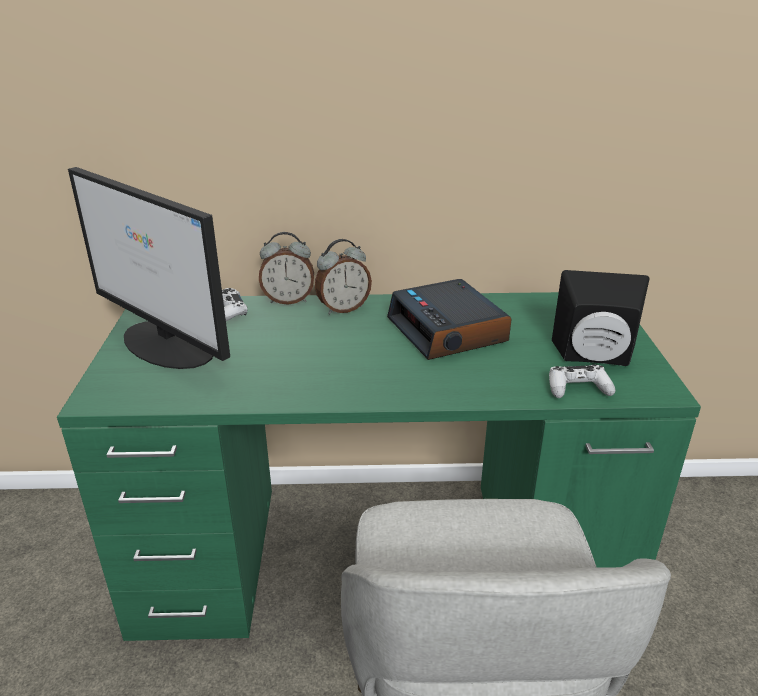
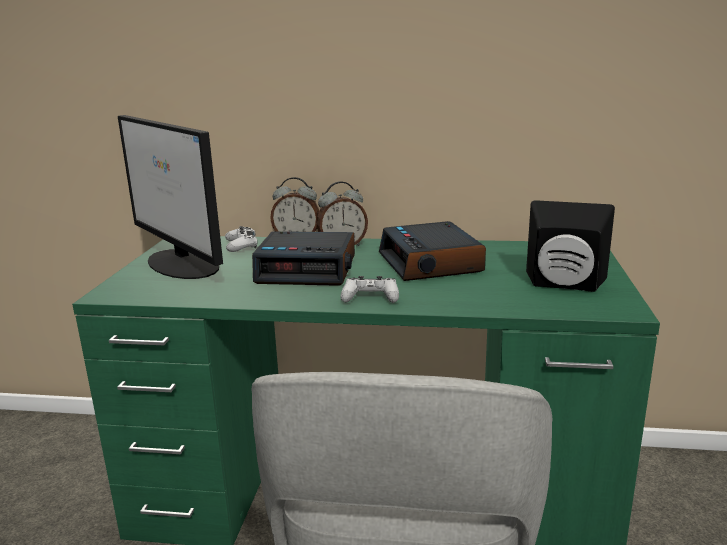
camera: 10 degrees right, 10 degrees down
white game controller [549,364,616,398] -> white game controller moved to [340,276,399,303]
none -> alarm clock [252,231,355,286]

